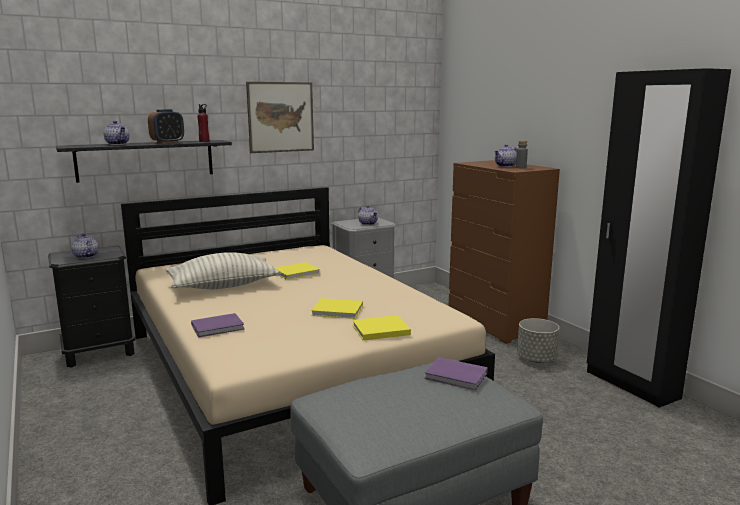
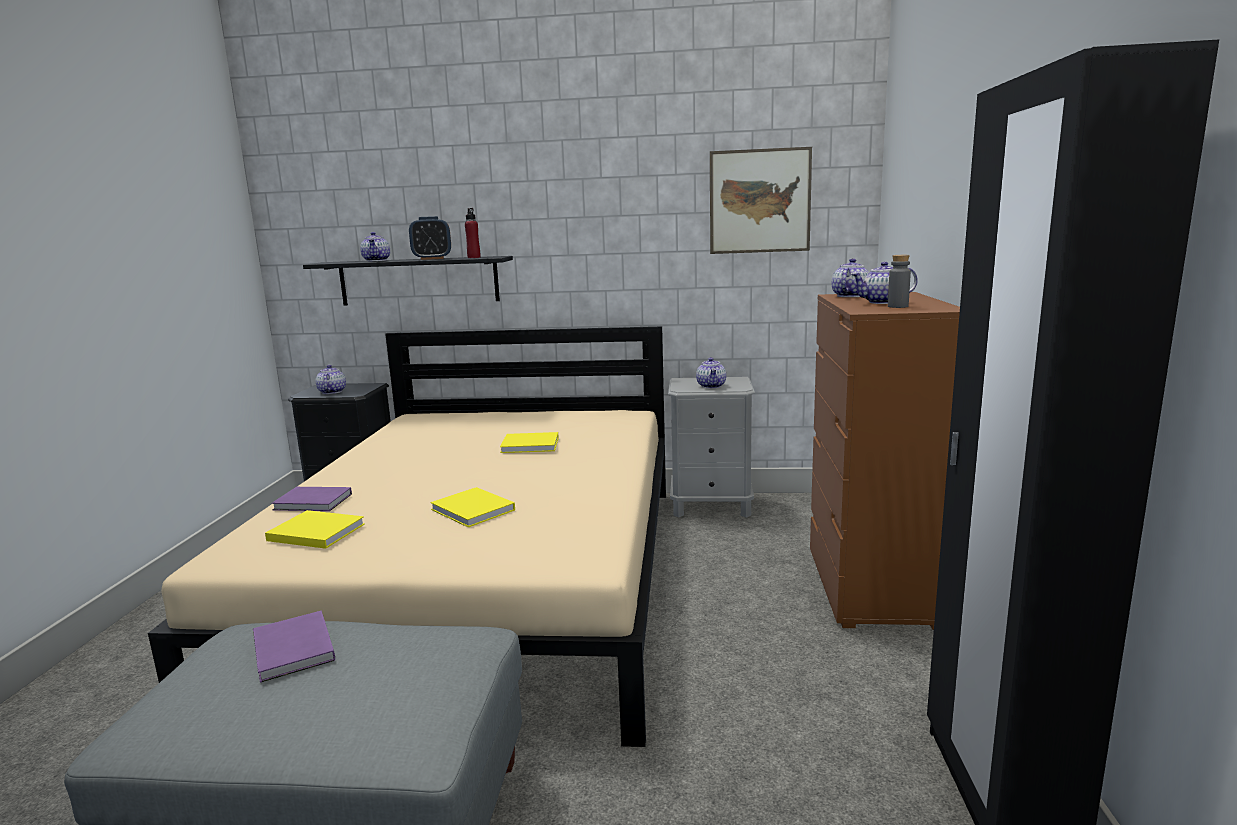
camera: 35 degrees right, 0 degrees up
pillow [166,252,281,289] -> none
picture [246,82,314,153] -> picture moved to [710,147,812,254]
yellow book [352,315,411,341] -> yellow book moved to [265,510,365,549]
purple book [424,357,488,390] -> purple book moved to [253,611,335,683]
grey planter [517,318,559,363] -> none
none -> teapot [832,258,870,297]

